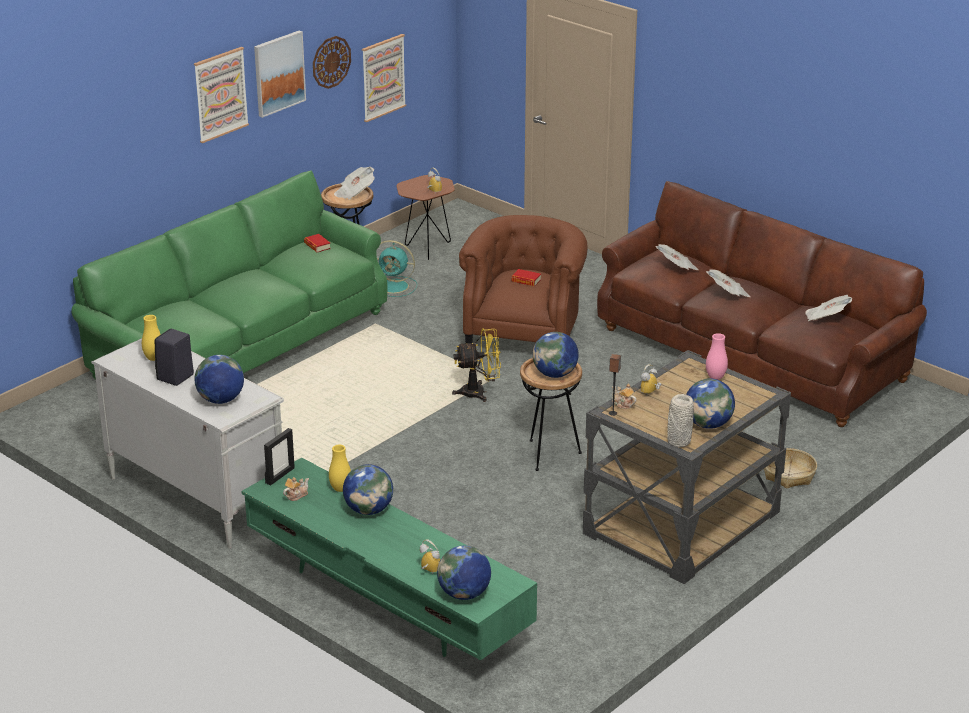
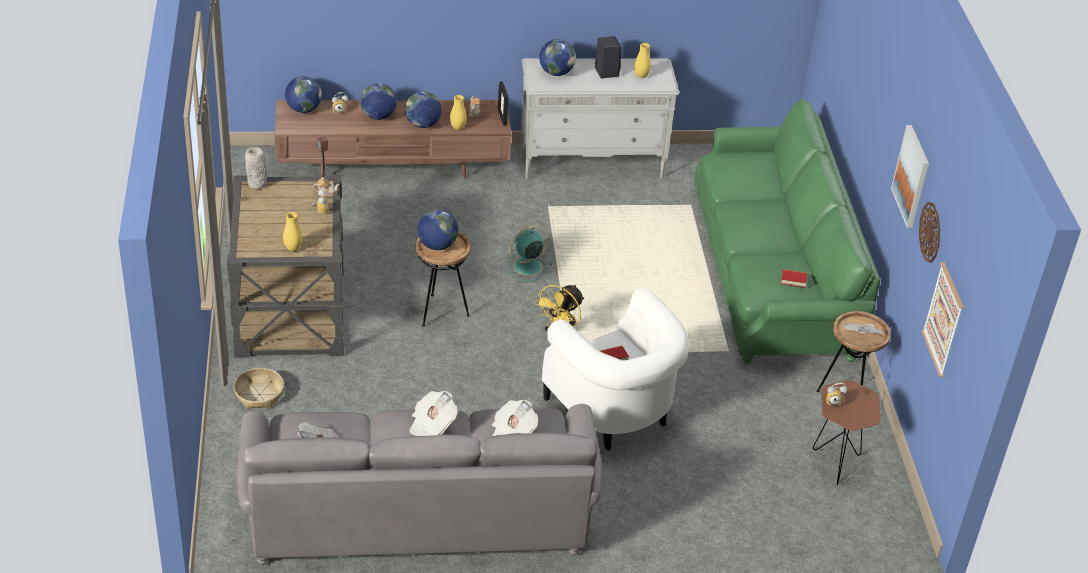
camera: 130 degrees right, 10 degrees up
picture [194,47,249,143] -> none
green tv stand [242,458,537,660] -> brown tv stand [274,100,512,179]
turquoise fan [377,240,417,297] -> turquoise fan moved to [505,225,552,282]
brown armchair [459,215,588,343] -> white armchair [542,287,689,451]
brown sofa [597,181,927,427] -> grey sofa [237,404,603,565]
globe [686,378,735,429] -> globe moved to [360,83,397,120]
pink vase [706,333,728,380] -> yellow vase [283,212,303,251]

